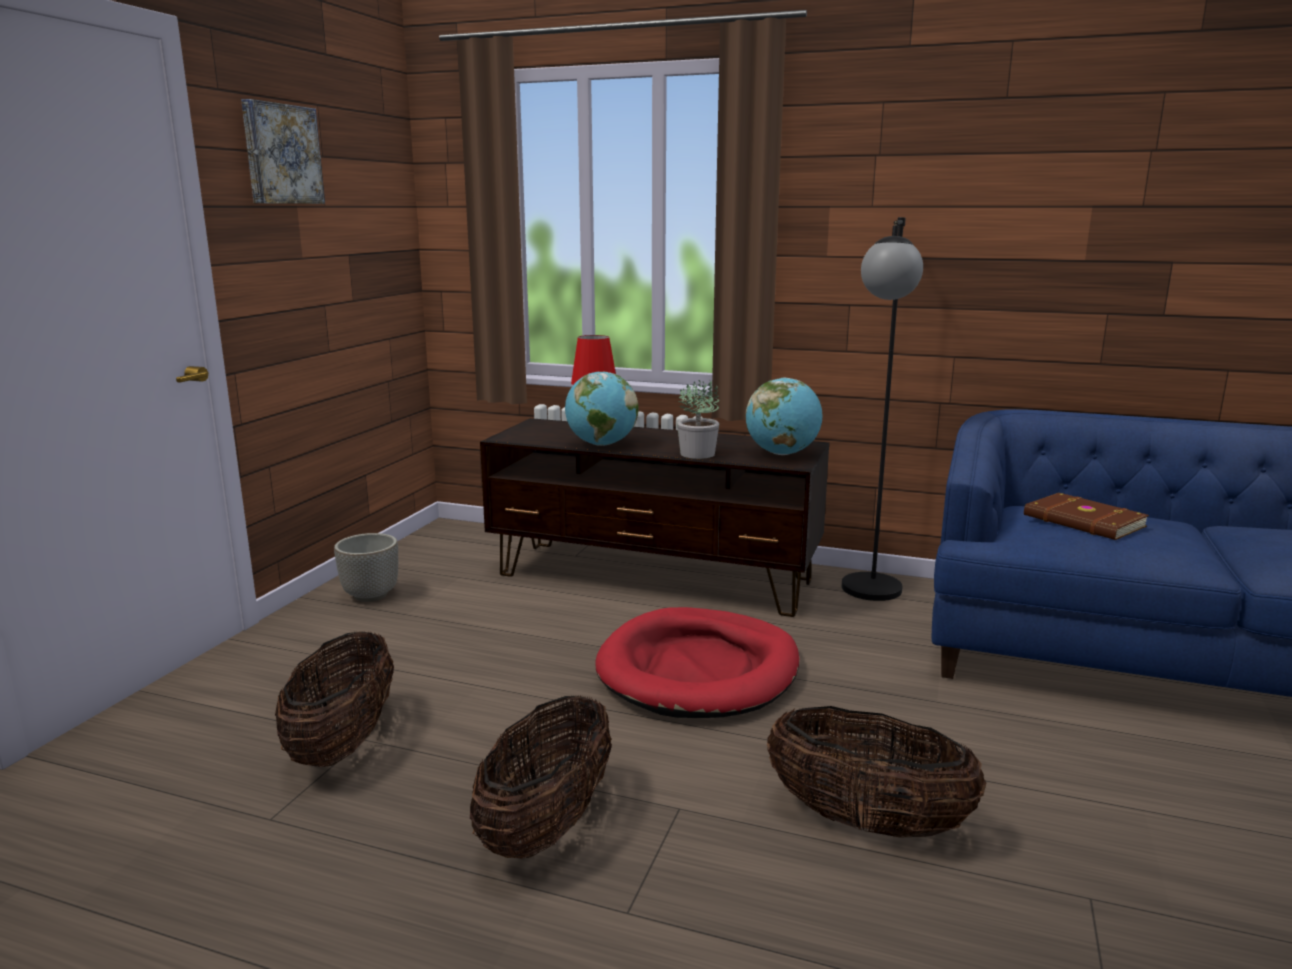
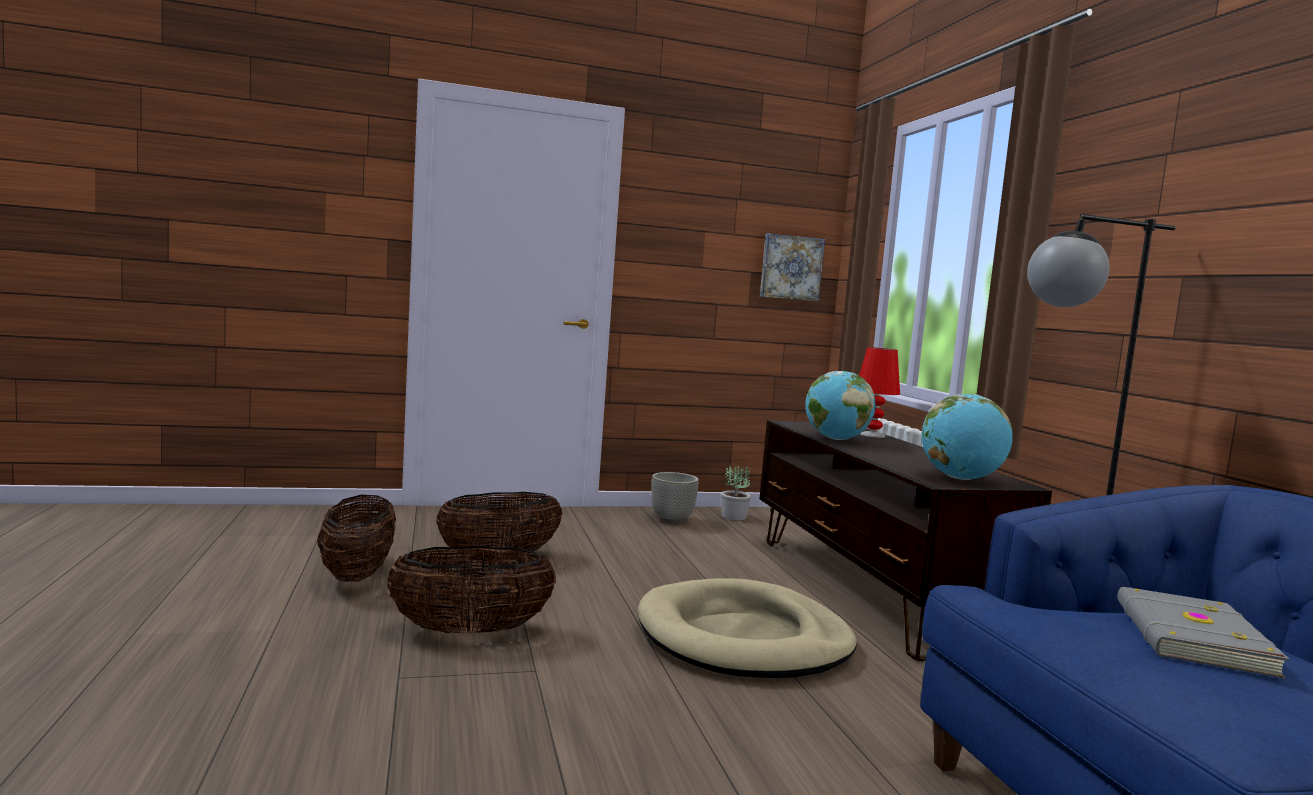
camera: 55 degrees right, 10 degrees down
picture [241,99,325,204] -> picture moved to [760,233,825,301]
red dog bed [595,607,799,718] -> beige dog bed [638,578,857,678]
potted plant [677,380,720,459] -> potted plant moved to [721,465,751,520]
basket [767,706,987,838] -> basket moved to [317,495,396,582]
brown book [1024,493,1149,540] -> grey book [1117,587,1289,679]

